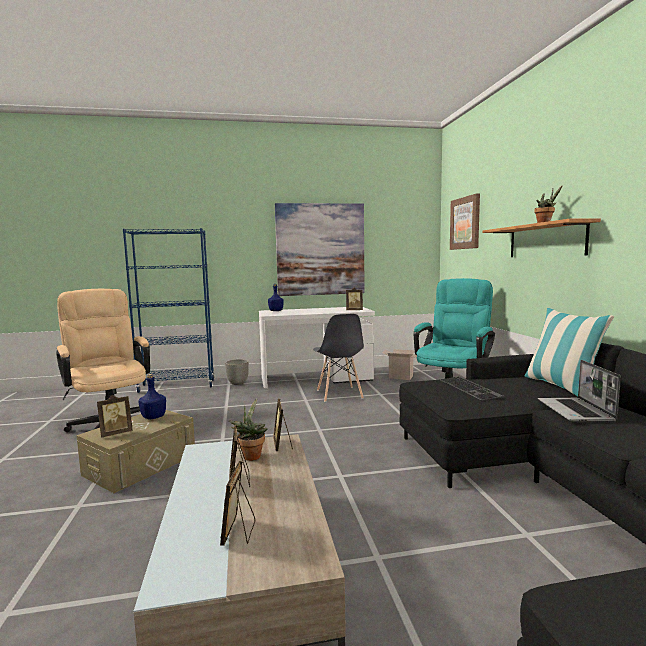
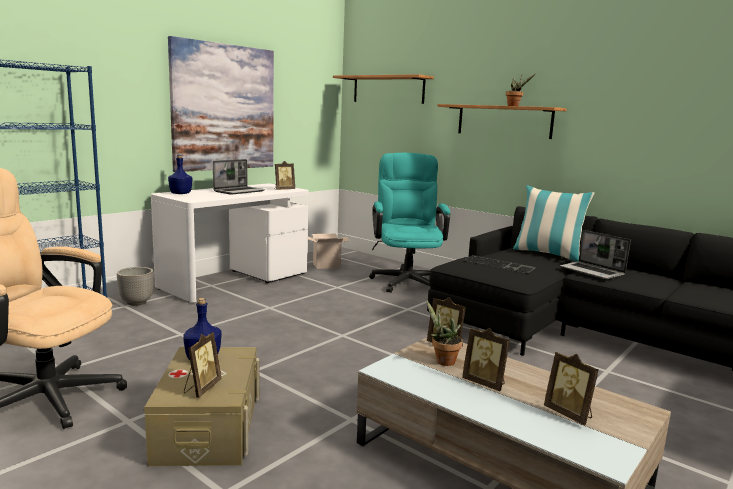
camera: 40 degrees left, 5 degrees up
grey chair [313,314,364,402] -> none
picture [450,193,480,250] -> shelf [333,74,434,104]
none -> laptop [213,159,265,195]

